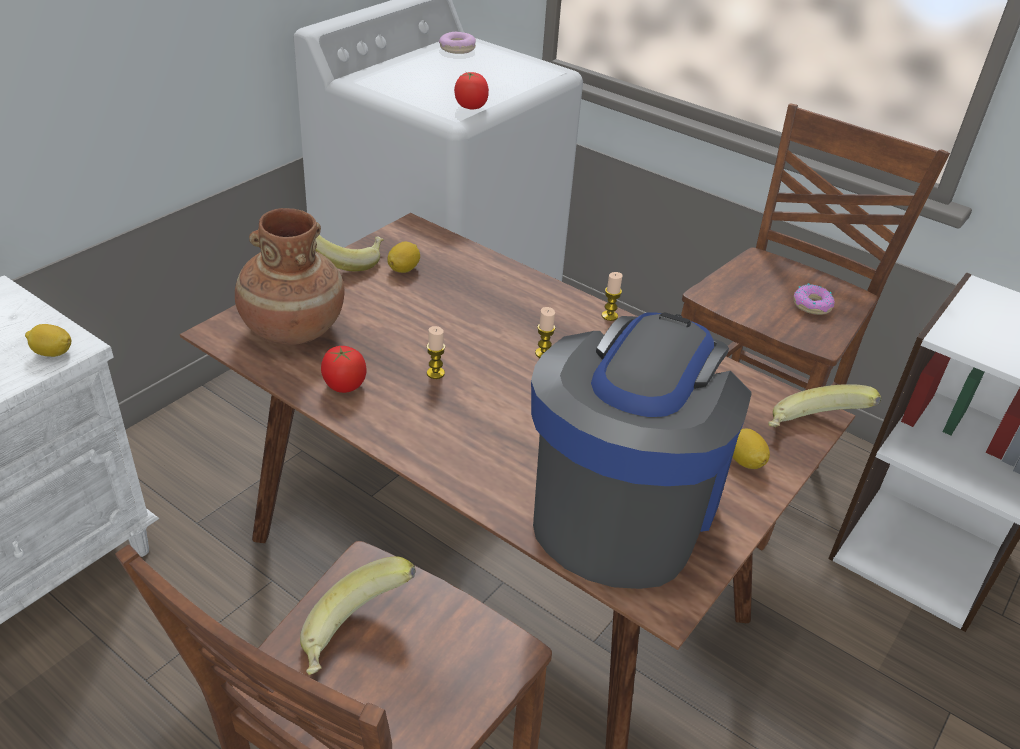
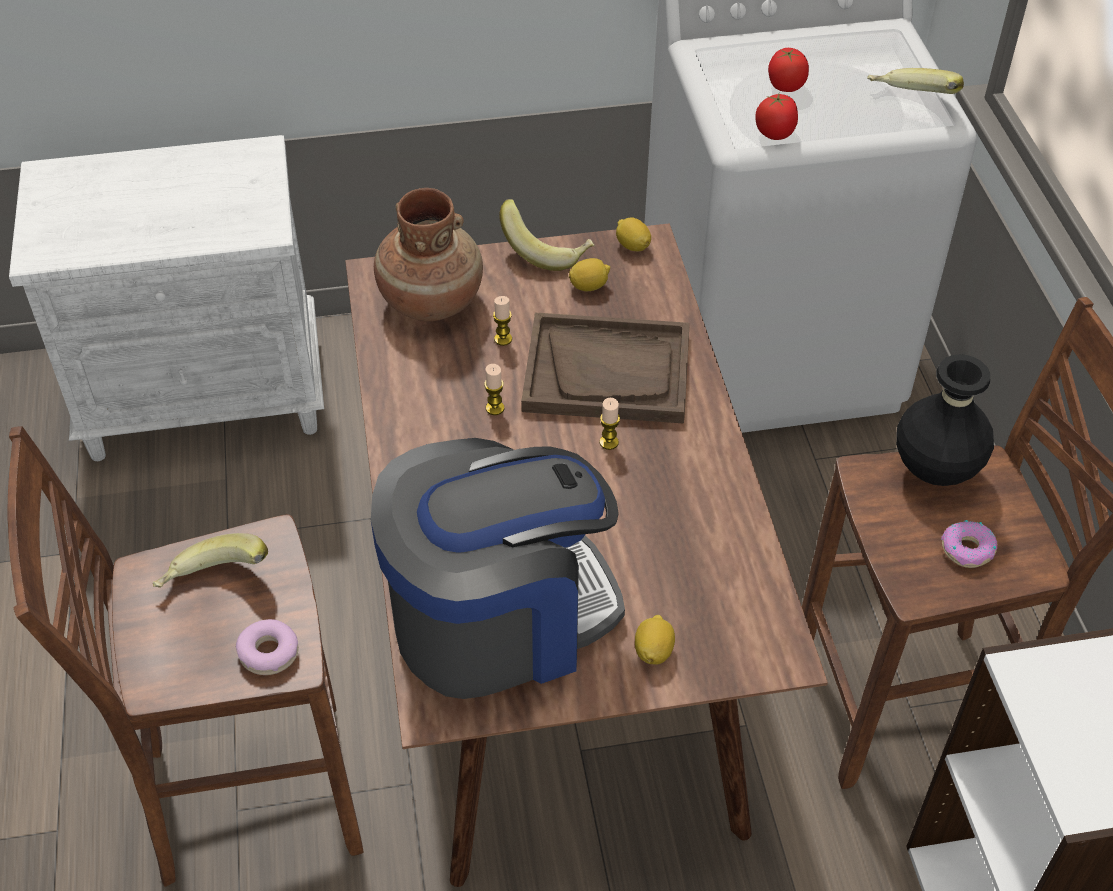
camera: 45 degrees right, 10 degrees up
lemon [25,324,71,357] -> lemon moved to [616,217,651,251]
tomato [321,346,366,393] -> tomato moved to [768,48,809,92]
donut [439,32,476,54] -> donut moved to [236,619,299,675]
candle [602,272,623,321] -> candle moved to [493,296,512,346]
banana [768,384,881,427] -> banana moved to [867,68,964,94]
none -> brown tray [521,313,690,424]
none -> black vase [896,354,994,486]

